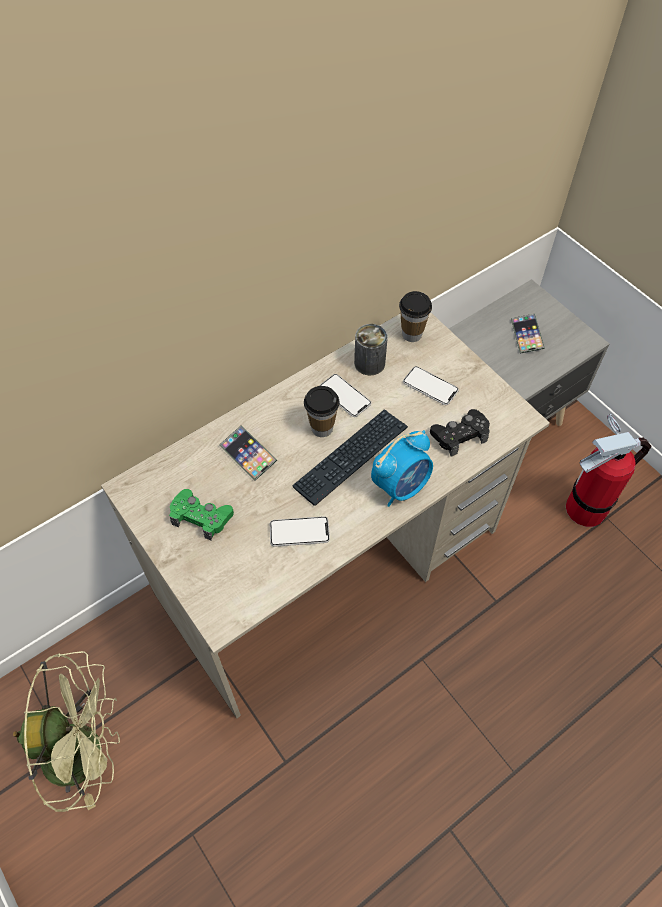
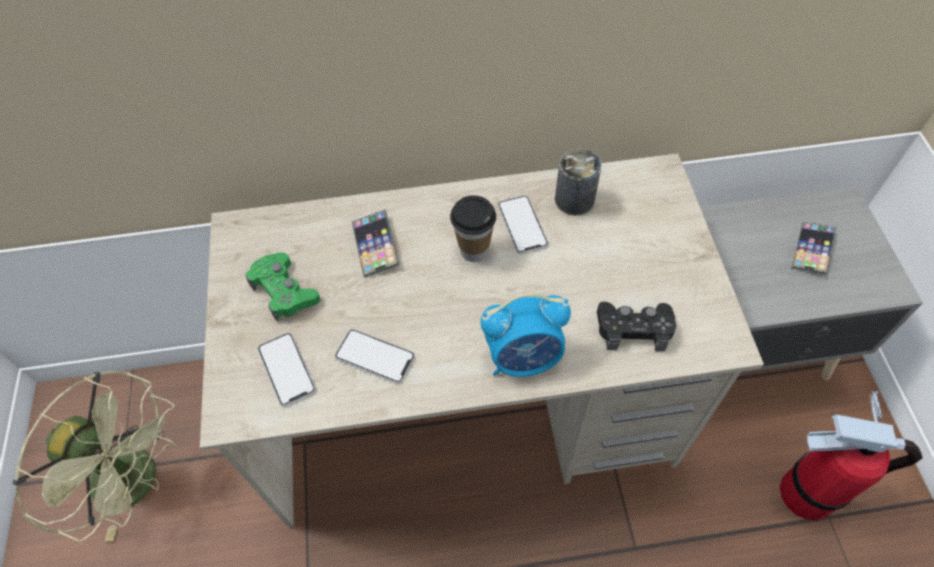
camera: 30 degrees right, 0 degrees up
keyboard [292,409,408,506] -> none
cup [399,291,432,342] -> none
phone [403,366,459,405] -> phone moved to [258,333,316,407]

